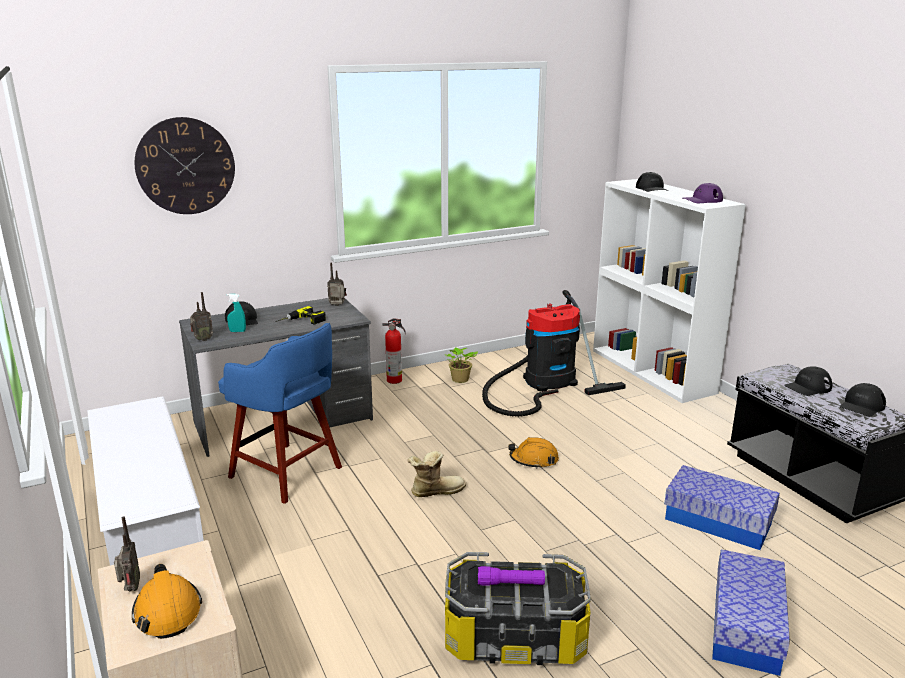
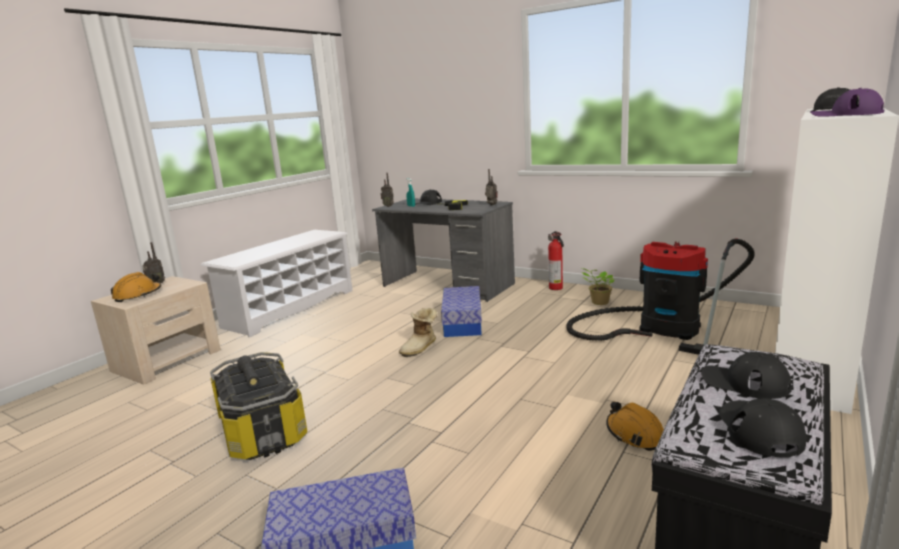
camera: 60 degrees right, 5 degrees down
wall clock [135,117,235,214] -> none
blue stool [218,323,342,504] -> none
boot [408,451,466,497] -> boot turned 90 degrees clockwise [399,308,437,357]
purple flashlight [478,566,545,586] -> black flashlight [237,355,259,387]
orange hard hat [508,437,559,469] -> orange hard hat moved to [606,402,664,451]
storage box [664,465,780,550] -> storage box moved to [441,286,482,337]
black cap [840,383,886,416] -> black cap turned 75 degrees clockwise [719,399,806,458]

